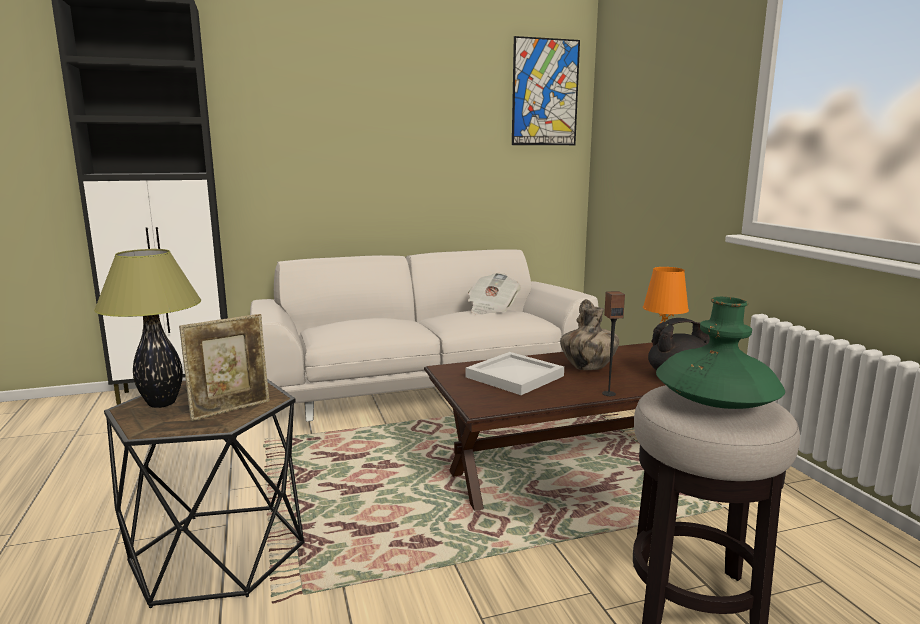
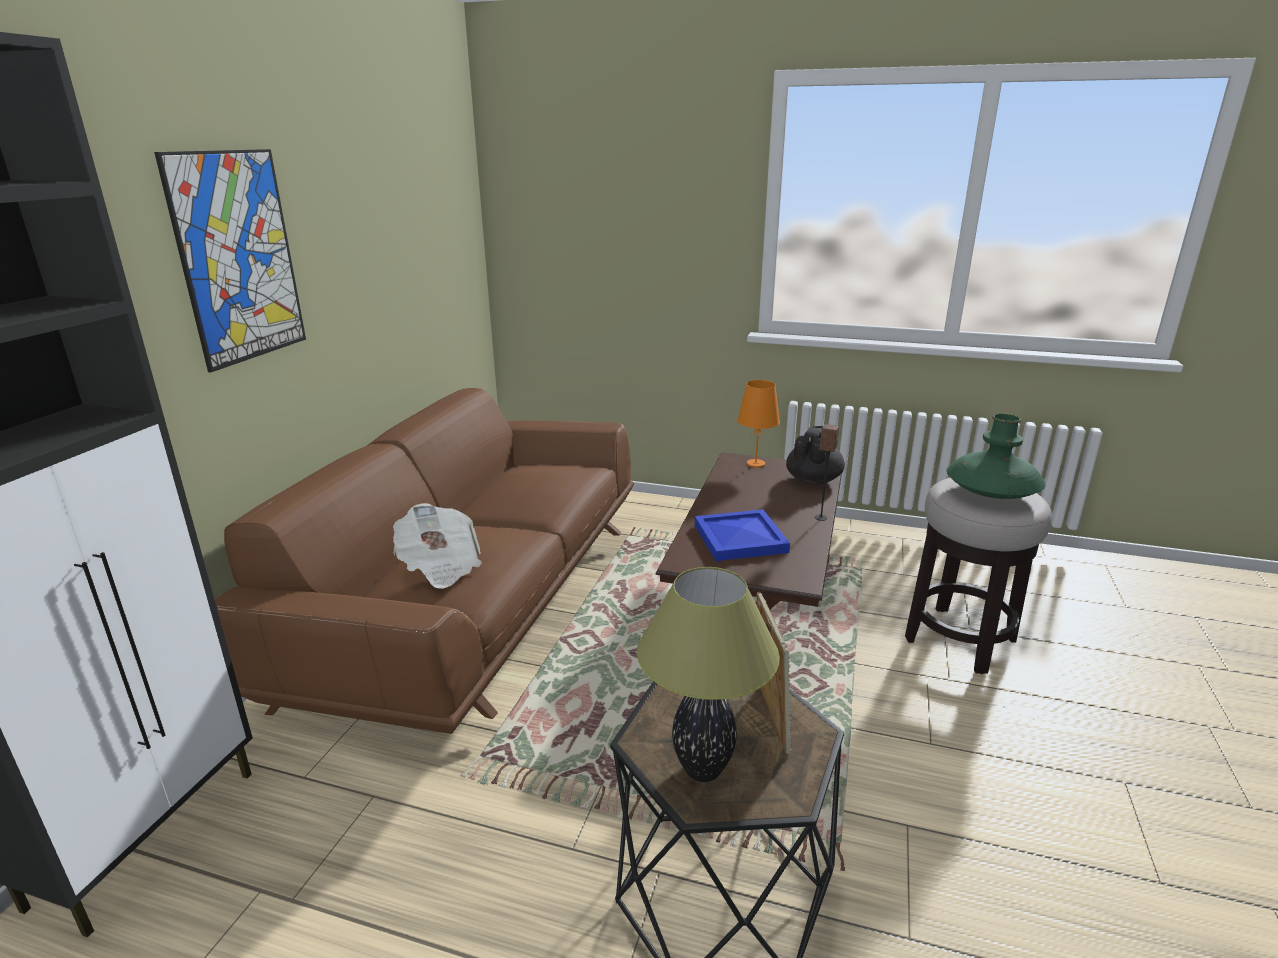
camera: 55 degrees left, 10 degrees up
white sofa [250,249,599,421] -> brown sofa [214,388,634,734]
white tray [466,352,564,395] -> blue tray [695,509,790,561]
newspaper [468,273,521,315] -> newspaper moved to [393,503,482,589]
picture [512,36,580,145] -> picture moved to [154,149,306,372]
vase [560,299,619,370] -> none

